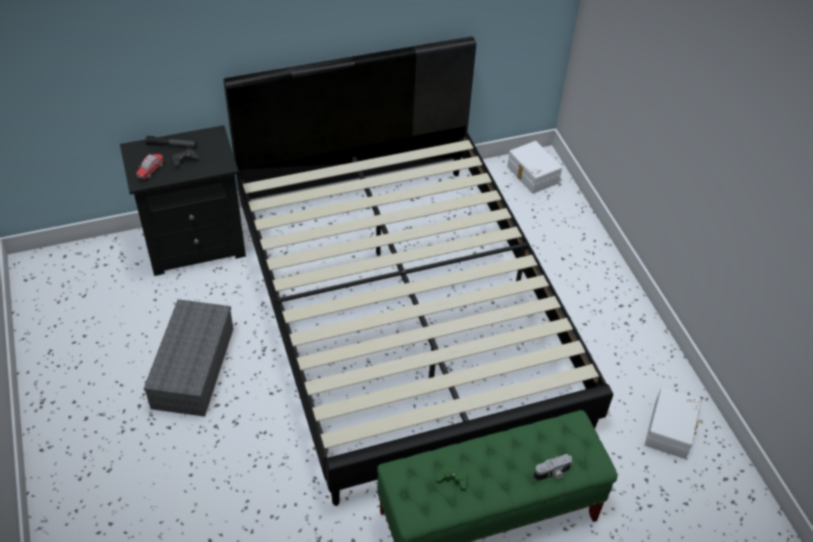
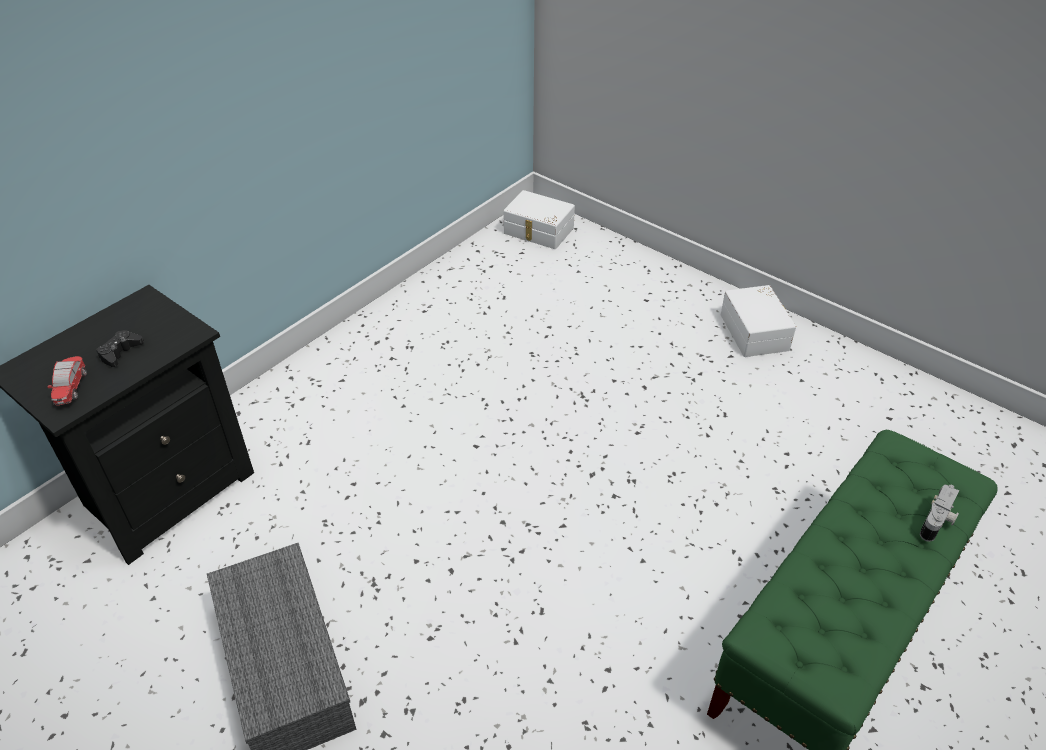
camera: 30 degrees left, 5 degrees down
flashlight [146,136,197,148] -> none
black bed [223,36,613,506] -> none
green game controller [436,465,467,491] -> none
white storage box [645,387,702,459] -> white storage box moved to [721,285,796,357]

